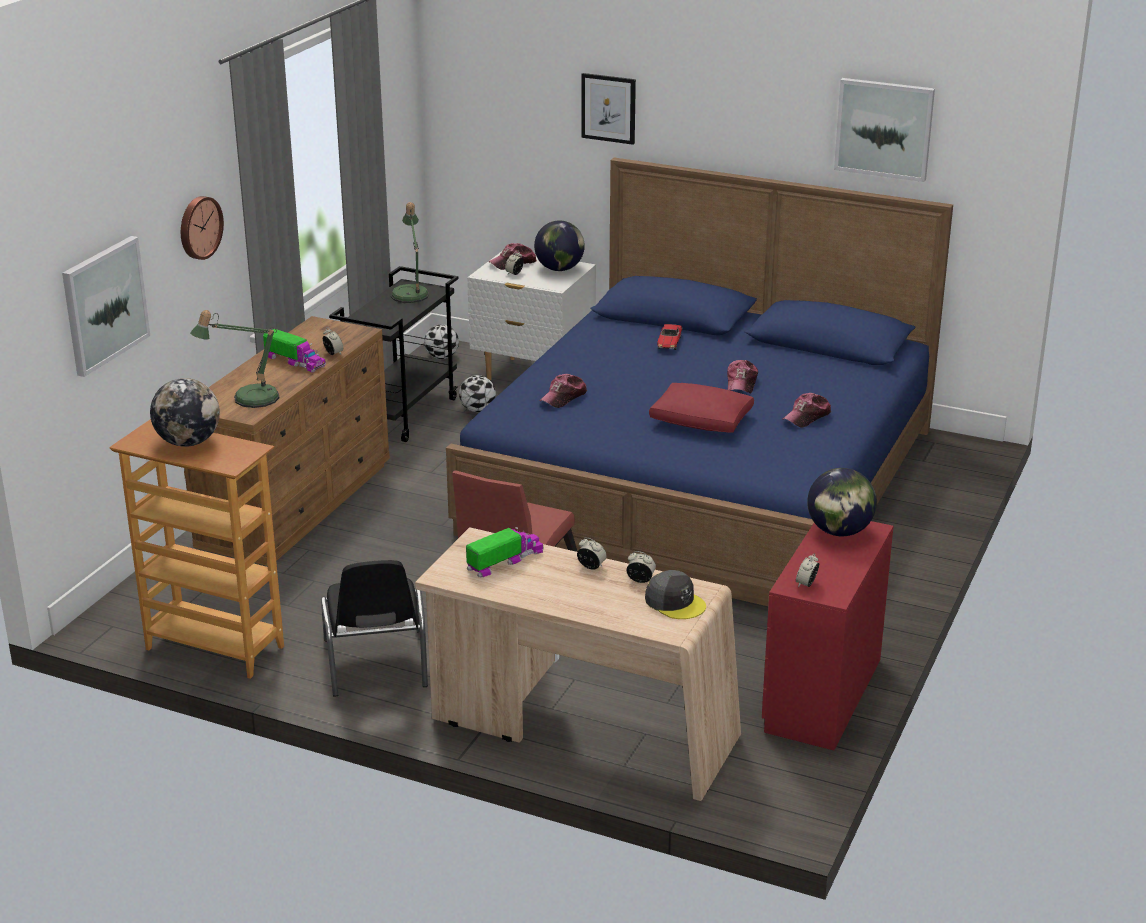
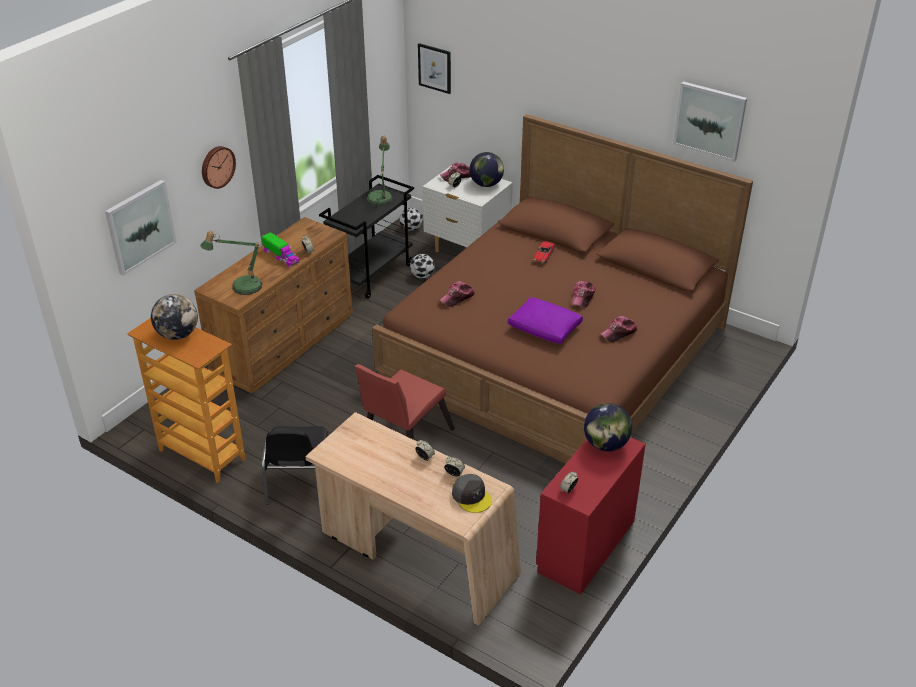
camera: 10 degrees right, 10 degrees up
blue bed [446,158,953,606] -> brown bed [372,114,753,464]
toy truck [466,527,544,578] -> none
picture [581,73,636,145] -> picture moved to [418,43,451,94]
red pillow [649,383,754,433] -> purple pillow [508,297,583,344]

